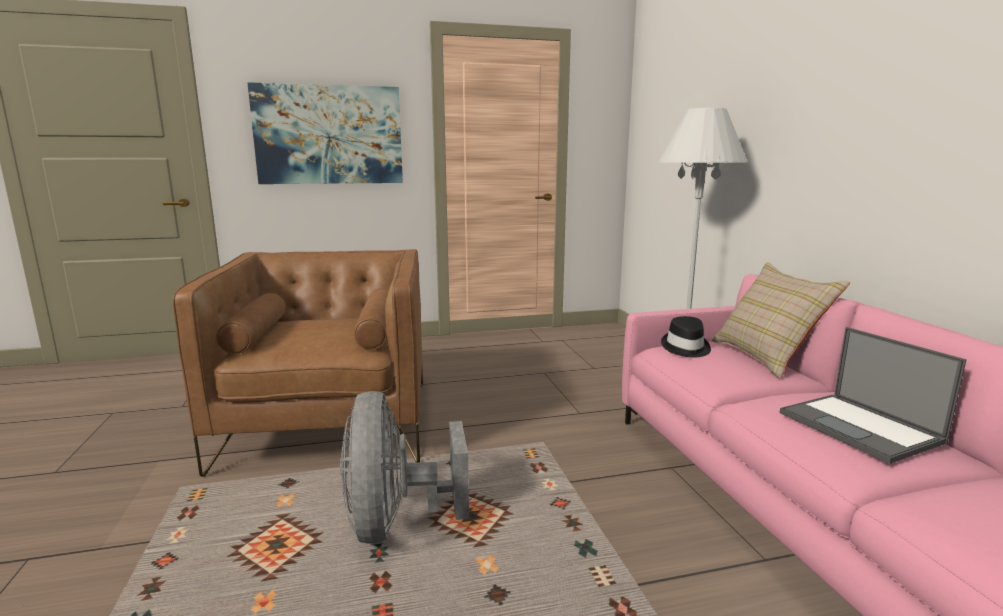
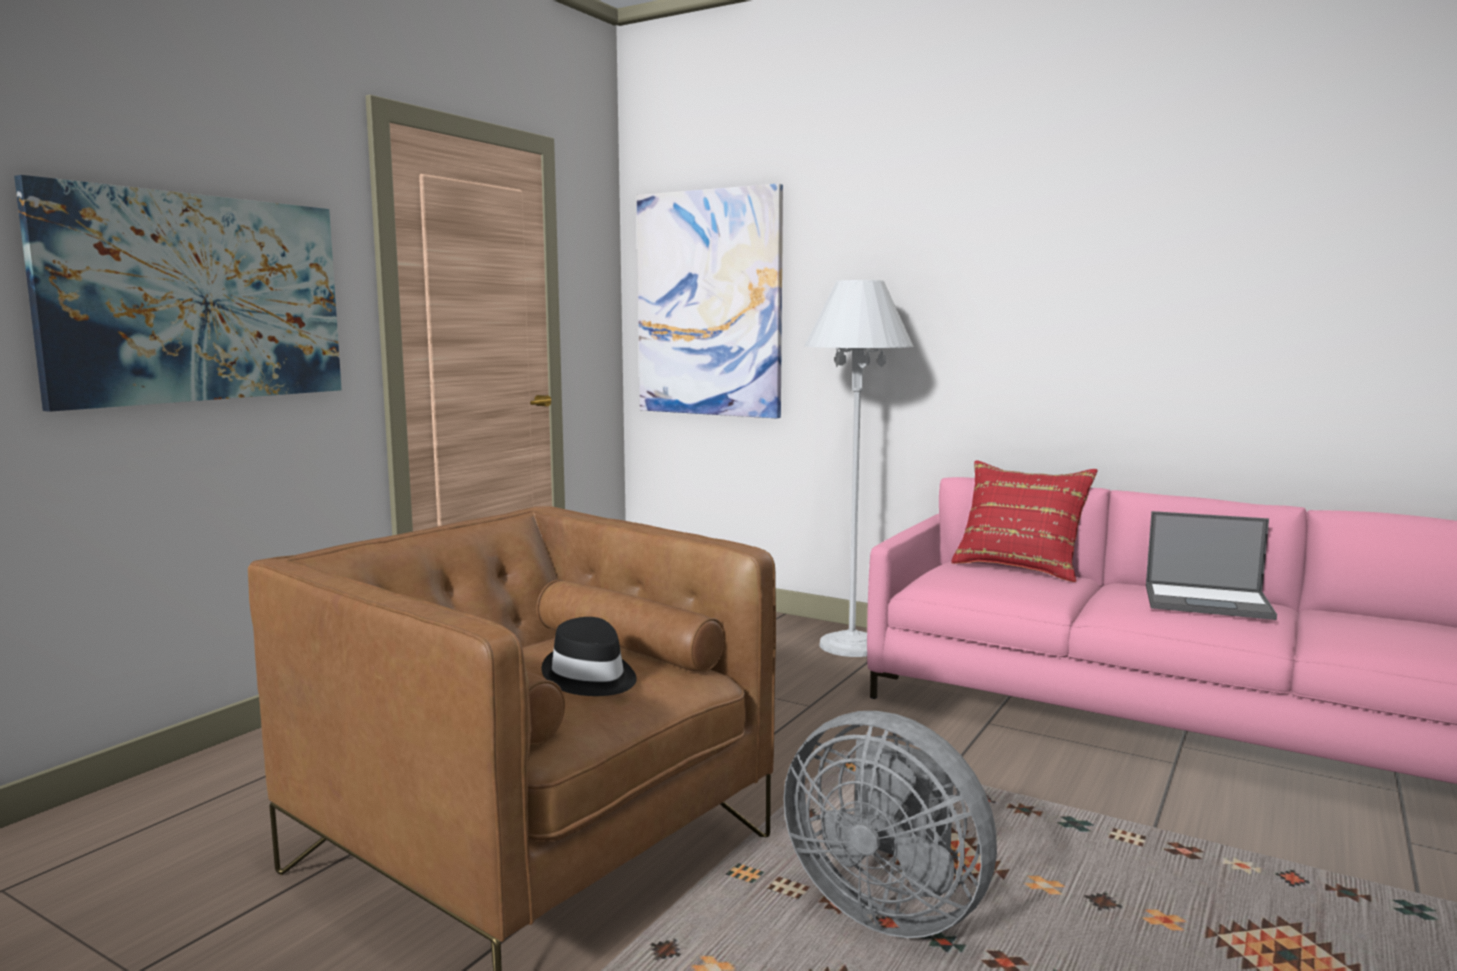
camera: 45 degrees left, 5 degrees down
black hat [661,316,711,357] -> black hat moved to [542,617,637,696]
beige pillow [711,262,850,378] -> red pillow [951,460,1098,582]
none -> picture [637,183,783,418]

